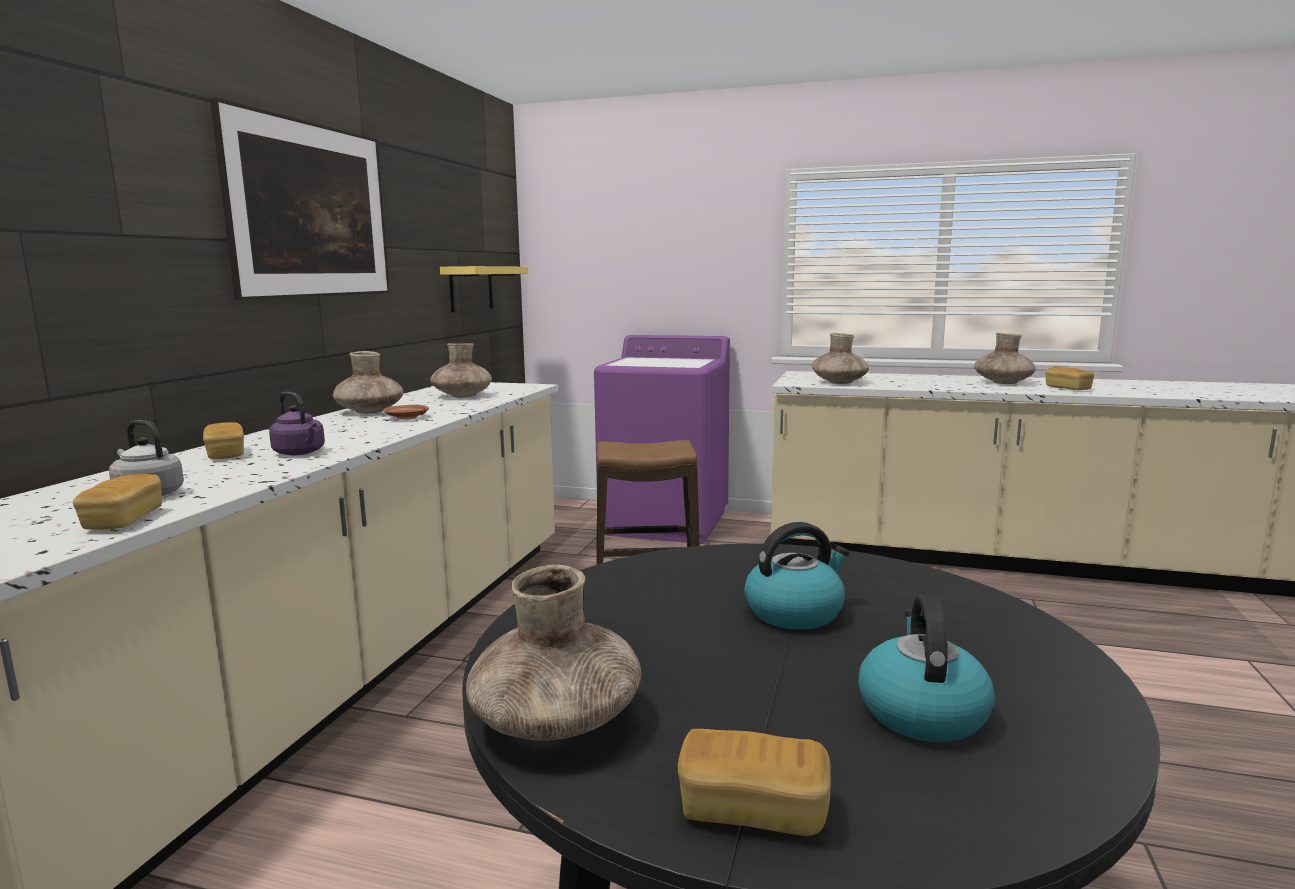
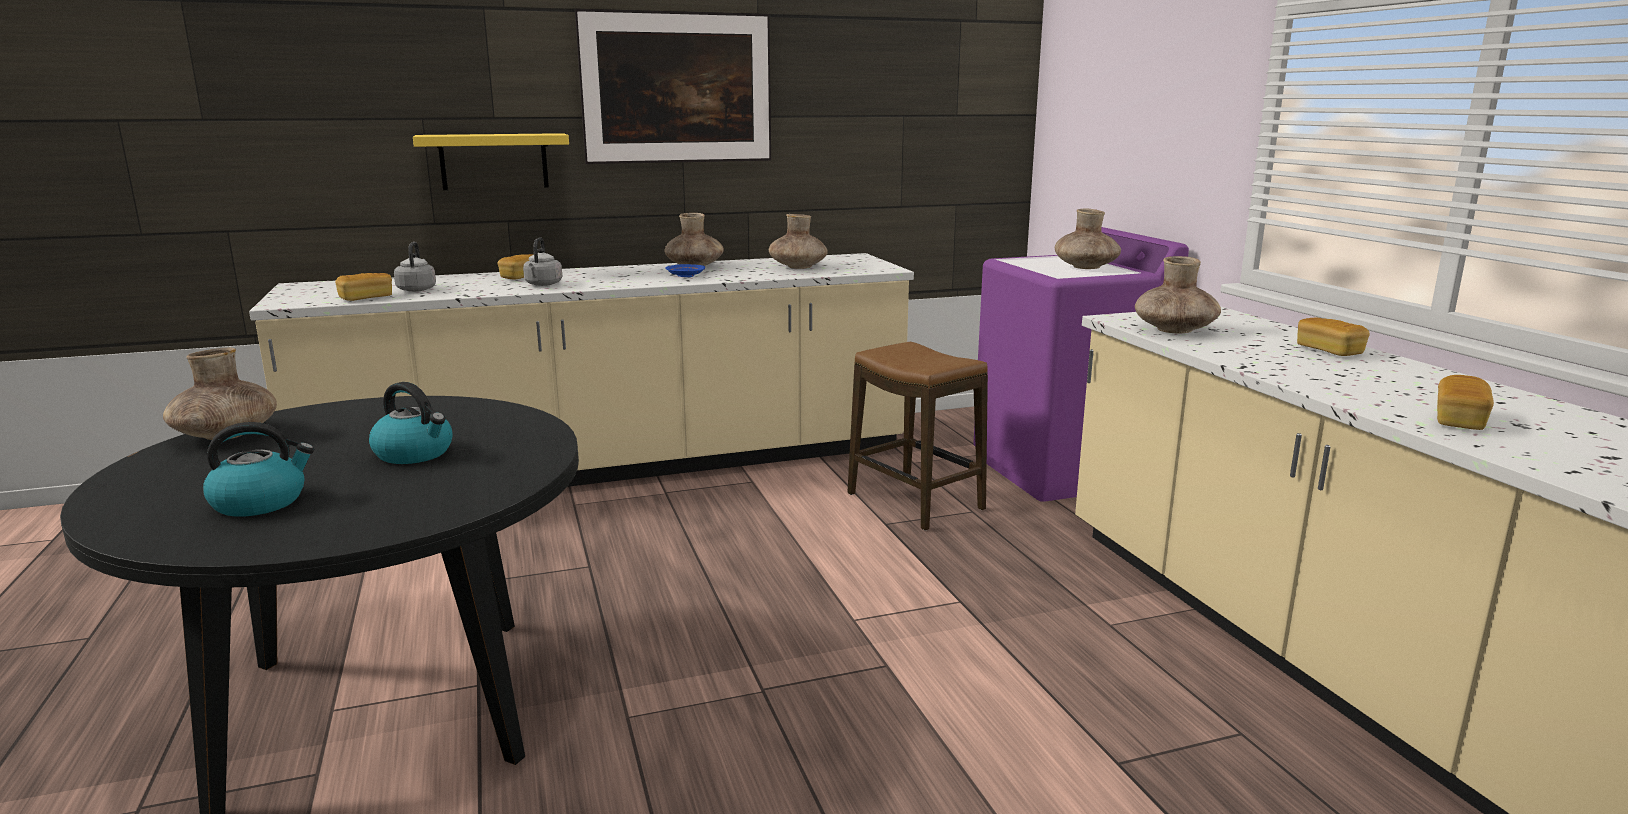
camera: 55 degrees right, 5 degrees up
purple kettle [269,392,325,455] -> grey kettle [523,237,562,286]
brown plate [383,405,429,419] -> blue plate [666,264,705,277]
yellow shelf [440,266,528,313] -> yellow shelf moved to [413,133,569,190]
bread [678,729,831,836] -> bread moved to [1297,318,1370,356]
brown vase [974,333,1036,384] -> brown vase moved to [1055,209,1121,269]

